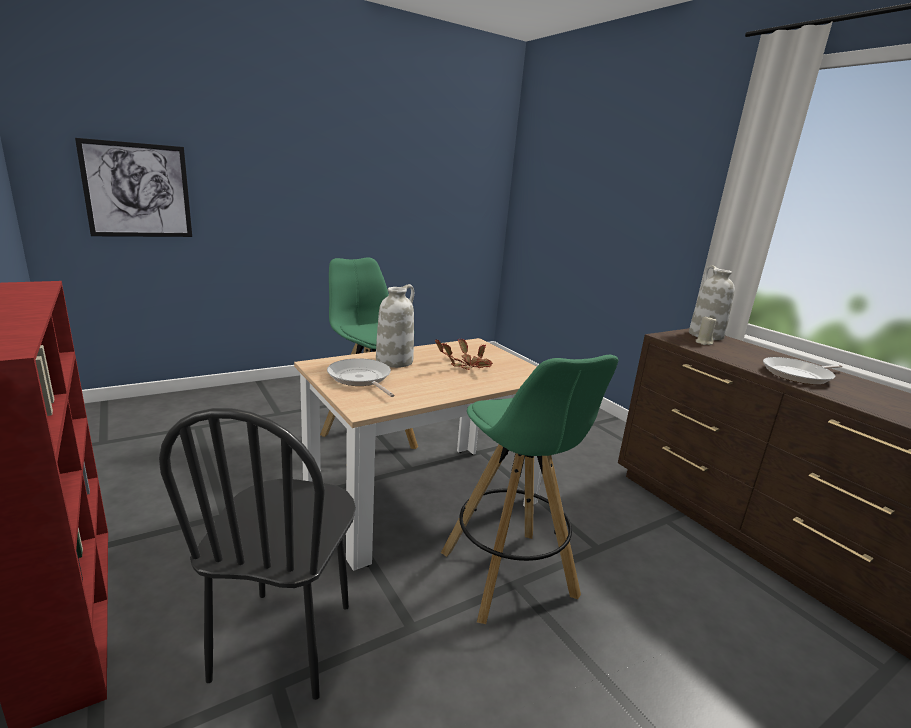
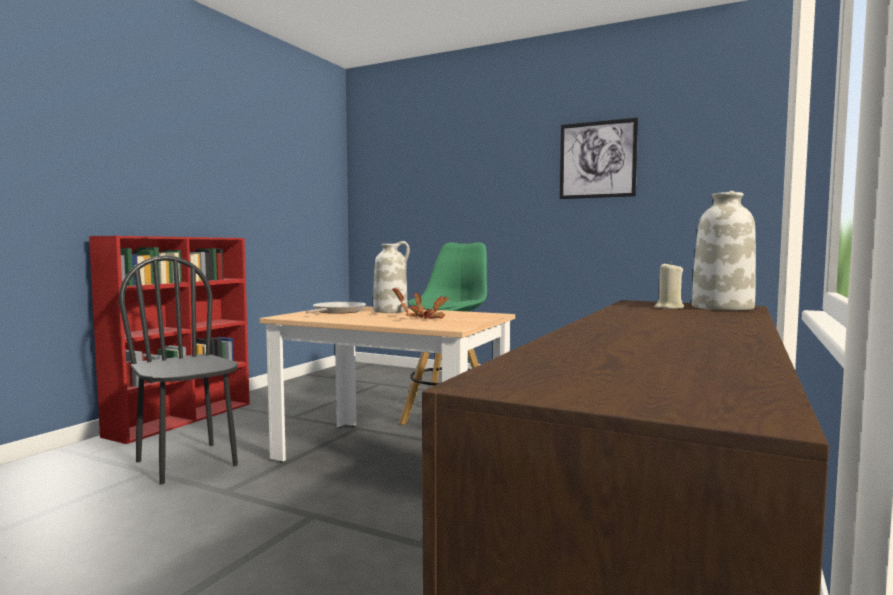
camera: 60 degrees right, 15 degrees down
picture [75,138,192,237] -> picture moved to [560,118,638,199]
black chair [159,408,356,700] -> black chair turned 75 degrees clockwise [119,255,238,485]
green stool [441,355,618,624] -> none
frying pan [763,357,842,384] -> none

